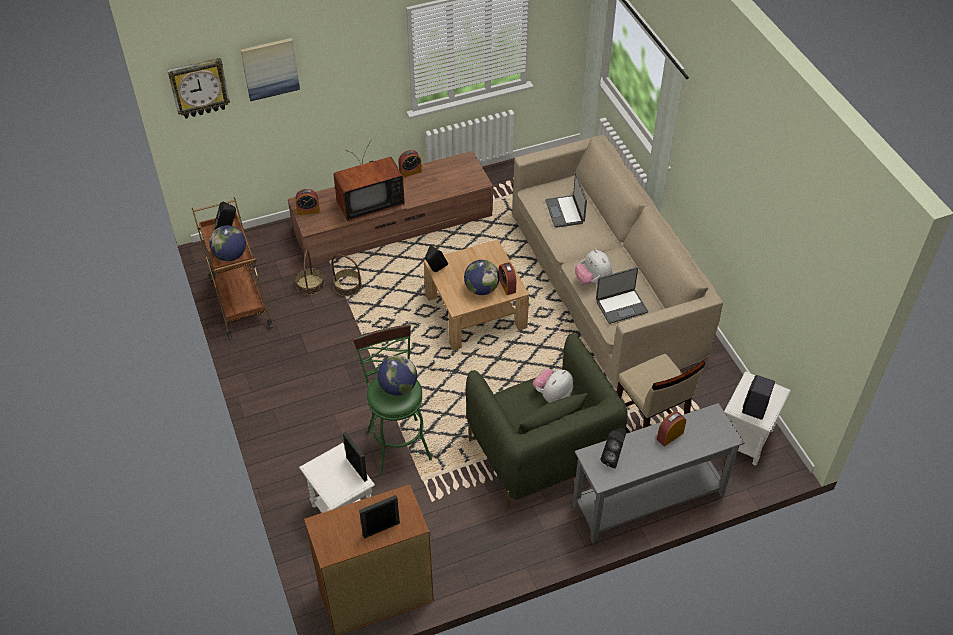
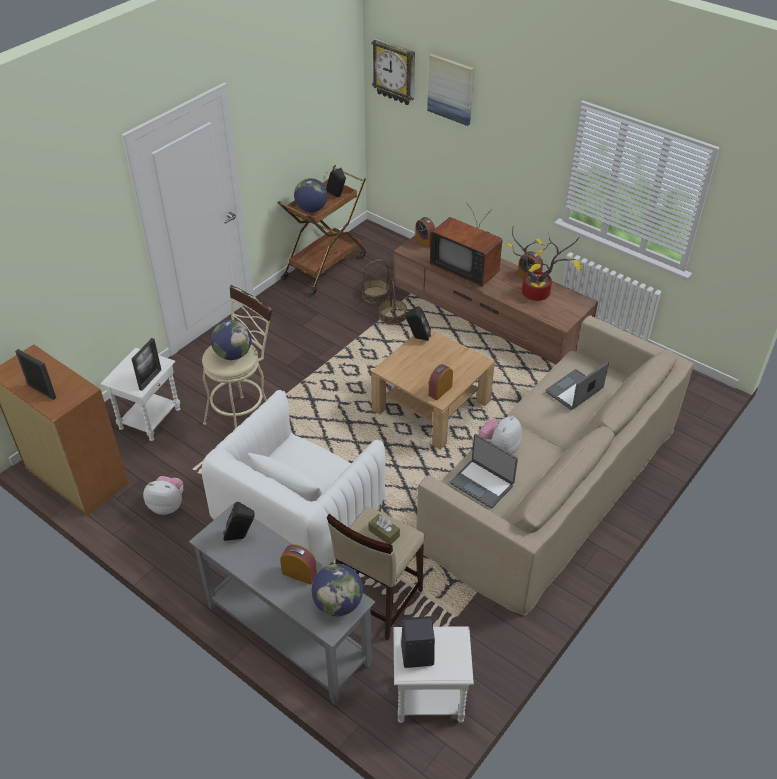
camera: 60 degrees right, 5 degrees down
green stool [353,324,432,474] -> beige stool [202,285,272,429]
globe [464,260,500,295] -> globe moved to [312,564,363,616]
green armchair [466,333,627,508] -> white armchair [202,390,386,567]
plush toy [533,369,573,403] -> plush toy moved to [143,476,183,515]
none -> brown tissue box [369,514,400,545]
none -> potted plant [506,229,582,301]

